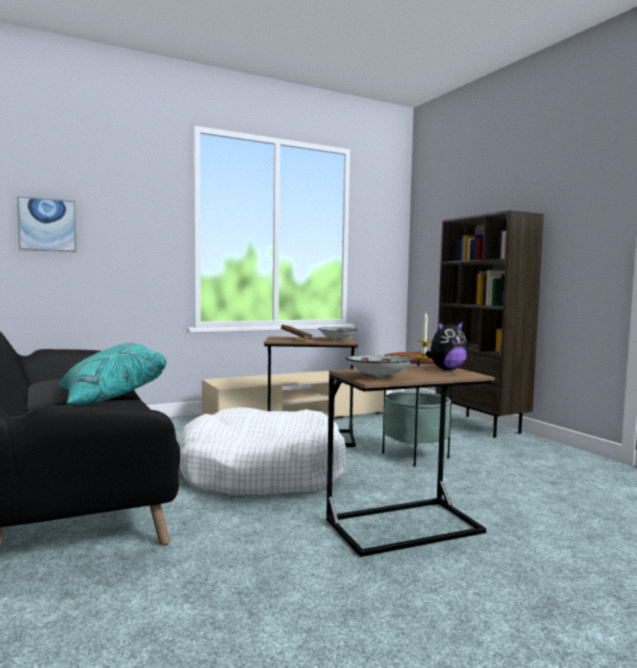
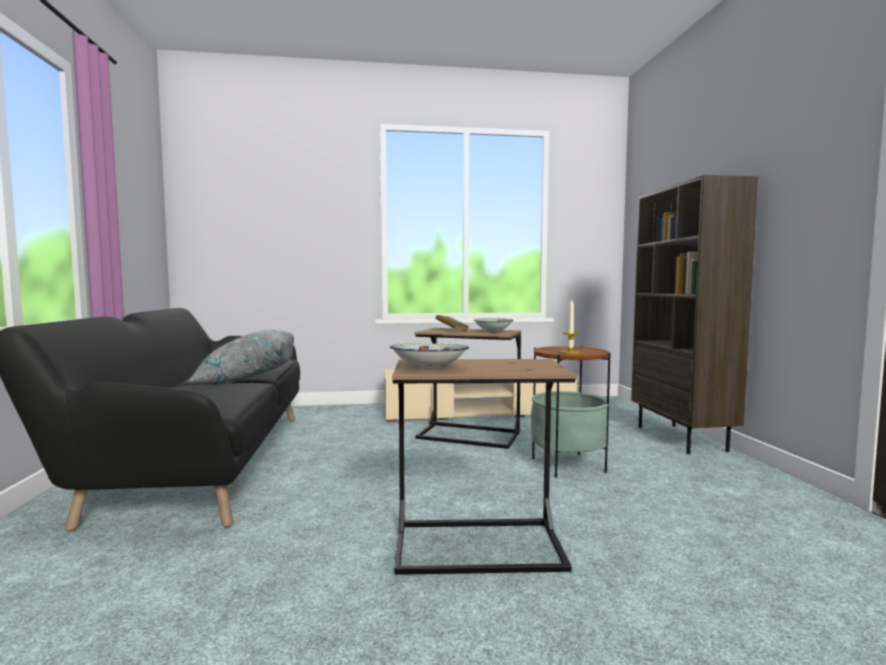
camera: 20 degrees right, 0 degrees up
picture [17,196,77,252] -> none
turquoise pillow [59,343,167,404] -> grey pillow [188,330,294,385]
white dog bed [178,407,346,496] -> none
plush toy [425,321,468,370] -> none

